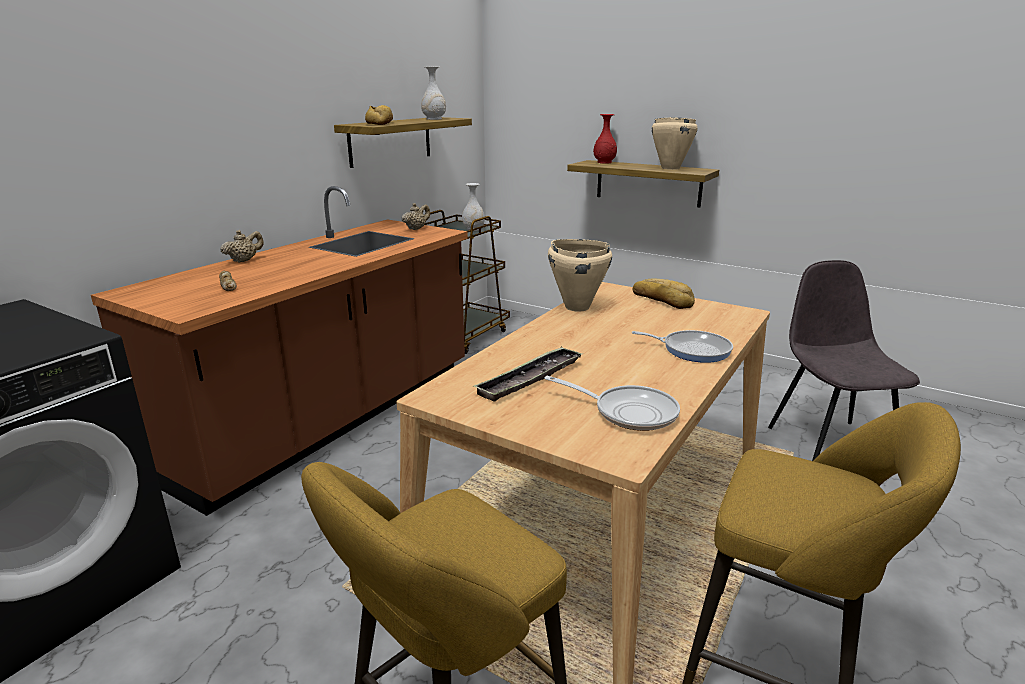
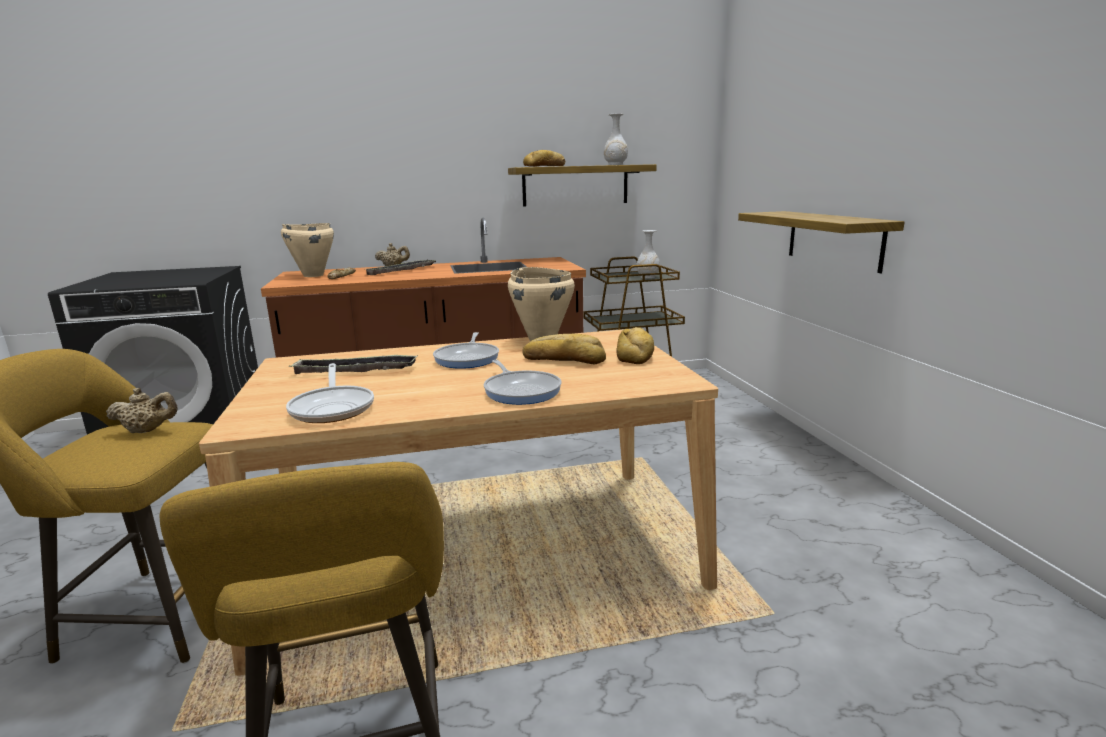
camera: 45 degrees right, 5 degrees down
beige teapot [402,203,430,230] -> beige teapot moved to [106,388,177,433]
red vase [593,114,617,164] -> none
beige cooking pot [652,117,697,170] -> beige cooking pot moved to [281,223,334,277]
grey chair [768,260,920,461] -> none
none -> tray [366,259,436,275]
none -> frying pan [433,332,499,369]
none -> bread [522,334,606,364]

